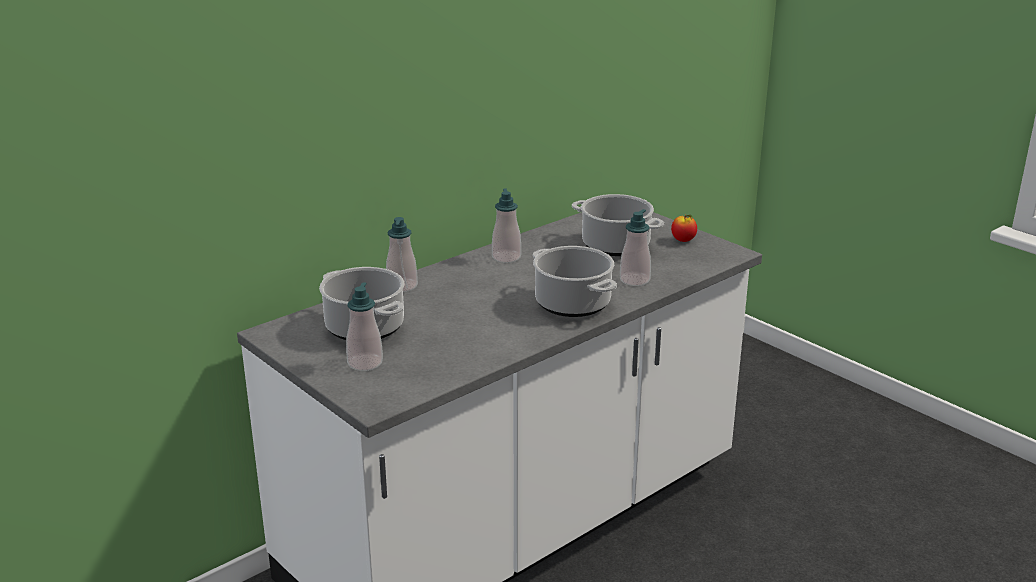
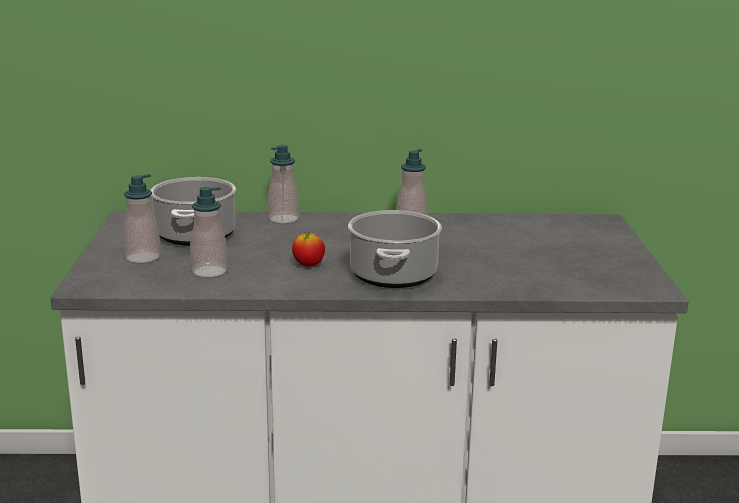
camera: 40 degrees right, 5 degrees down
cooking pot [572,194,664,256] -> none
soap dispenser [620,209,651,286] -> soap dispenser moved to [190,187,228,277]
apple [671,215,697,242] -> apple moved to [292,232,325,267]

